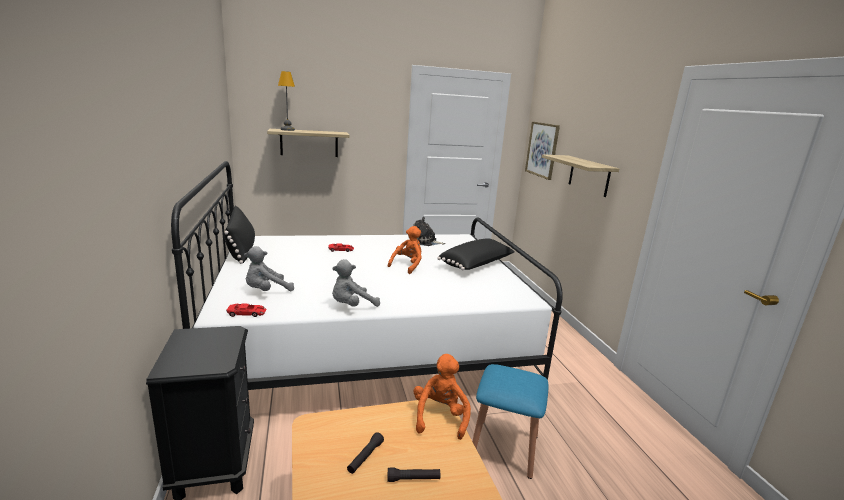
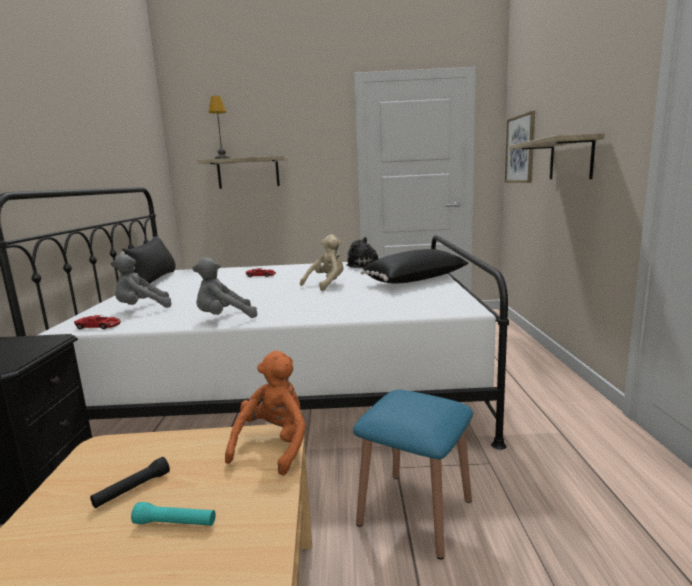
camera: 15 degrees right, 5 degrees down
orange plush toy [388,226,422,274] -> beige plush toy [300,235,344,291]
black flashlight [388,468,440,482] -> turquoise flashlight [131,502,216,526]

